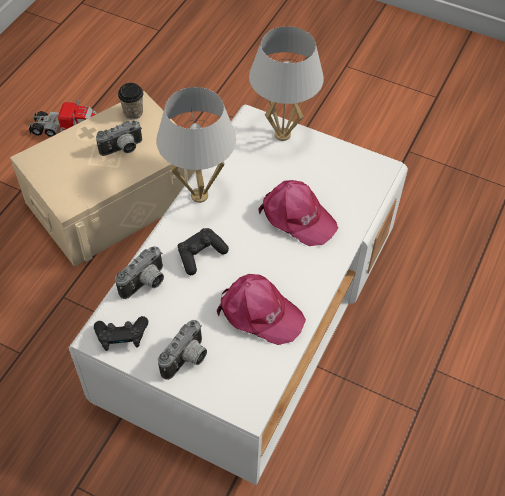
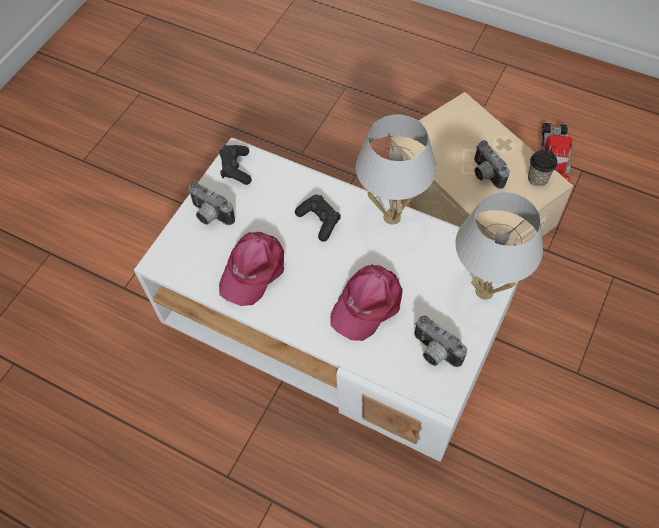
camera: 95 degrees right, 5 degrees up
camera [115,246,164,299] -> camera moved to [414,315,467,367]

